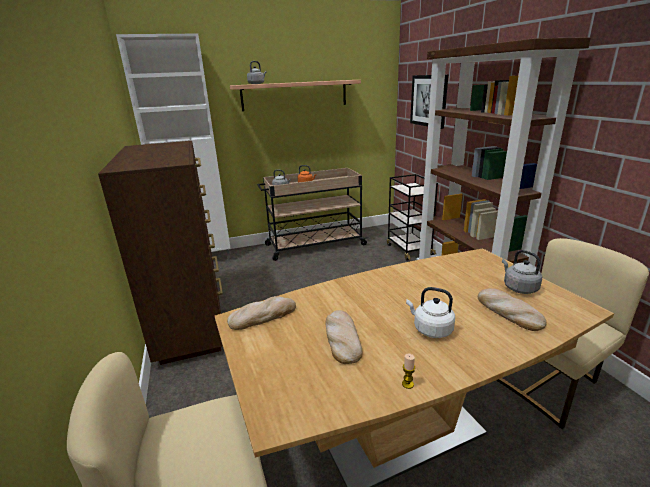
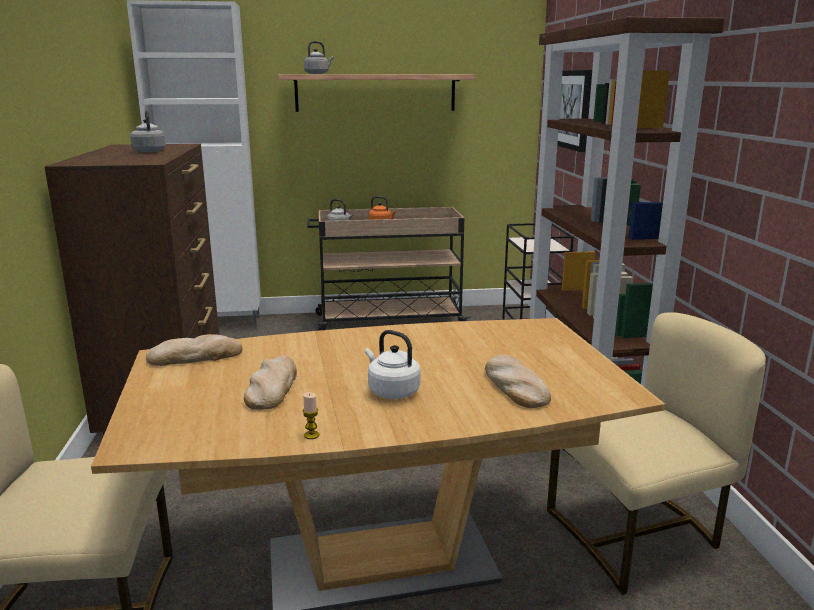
camera: 10 degrees right, 5 degrees down
grey kettle [502,250,542,294] -> grey kettle moved to [130,110,166,152]

